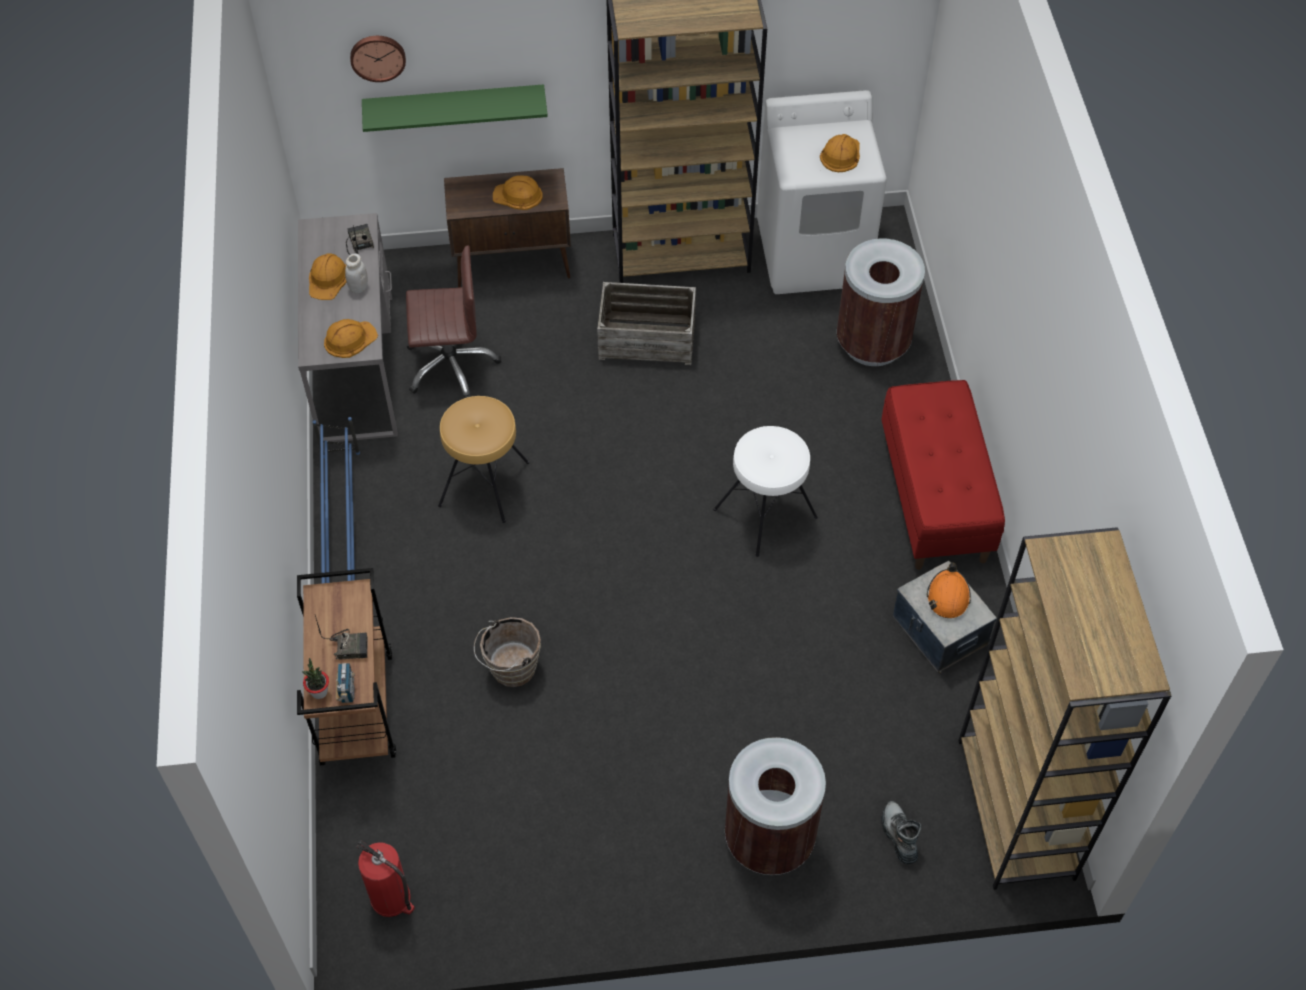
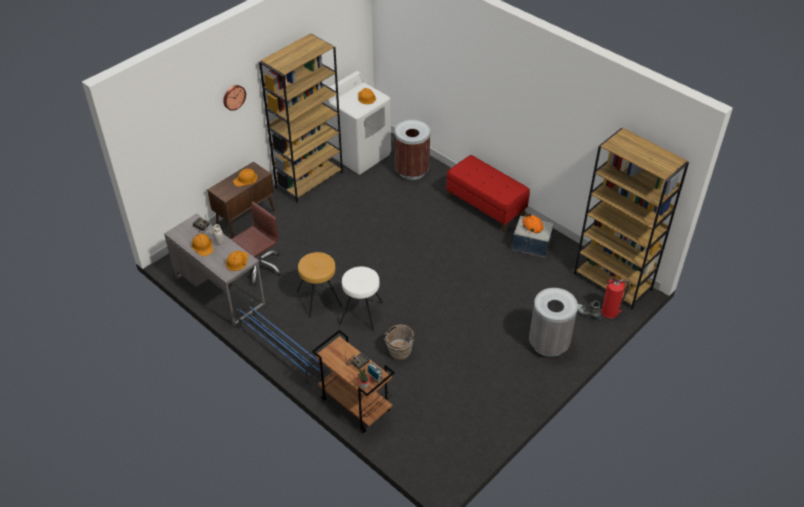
camera: 40 degrees left, 10 degrees down
wall clock [350,36,406,82] -> wall clock moved to [223,85,246,111]
fire extinguisher [356,840,415,917] -> fire extinguisher moved to [601,278,629,319]
green shelf [362,84,548,132] -> none
crate [597,282,696,365] -> none
white stool [713,426,818,557] -> white stool moved to [339,267,383,331]
brown trash can [725,737,826,875] -> grey trash can [529,288,578,357]

